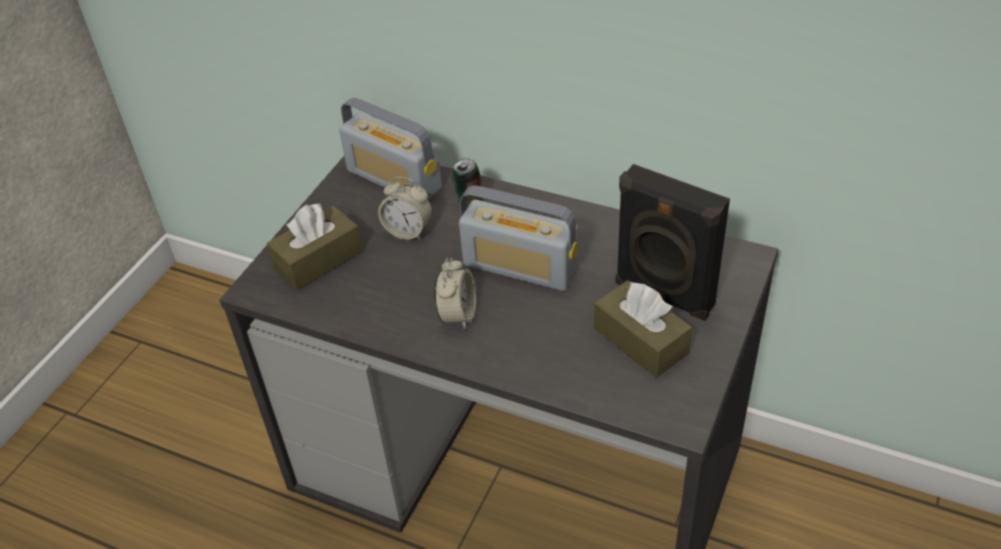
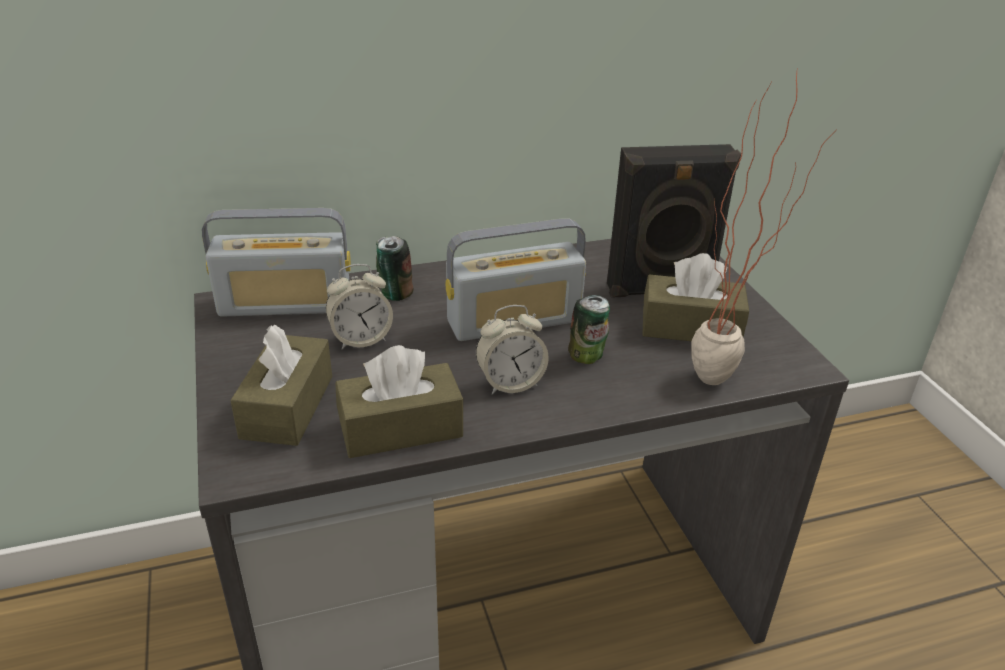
camera: 45 degrees left, 10 degrees down
alarm clock [435,258,477,330] -> alarm clock turned 105 degrees clockwise [476,305,549,395]
none -> brown tissue box [335,345,463,458]
none -> can [568,295,610,364]
none -> potted plant [691,67,834,385]

